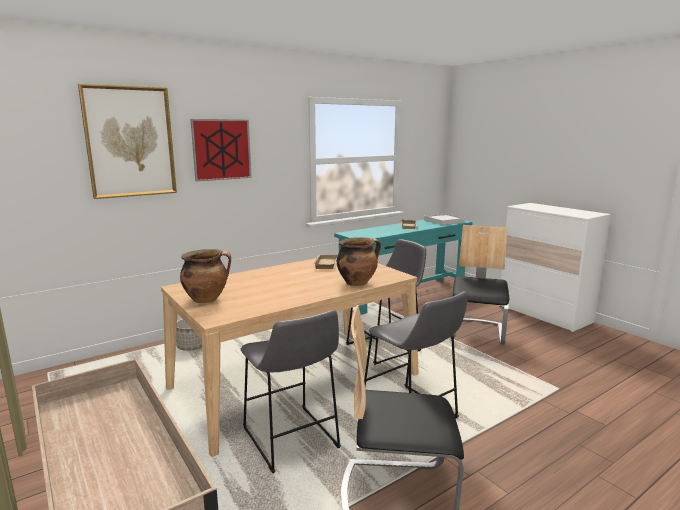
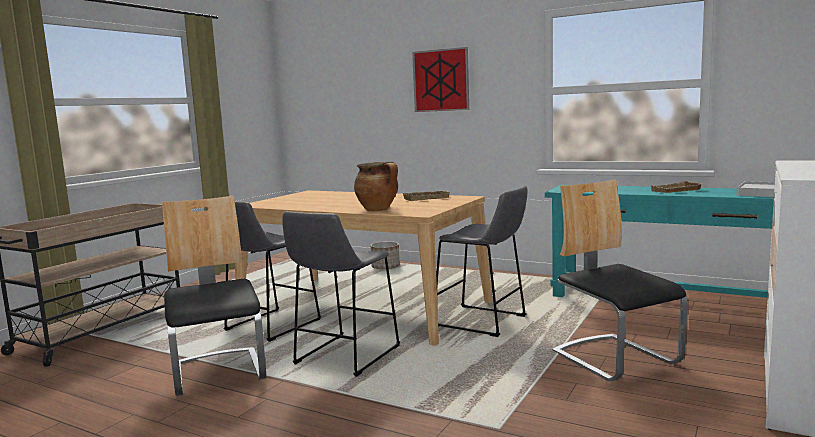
camera: 65 degrees right, 5 degrees down
picture [78,84,177,199] -> none
cooking pot [180,249,231,303] -> none
chair [450,225,509,345] -> chair turned 105 degrees counterclockwise [552,179,688,381]

